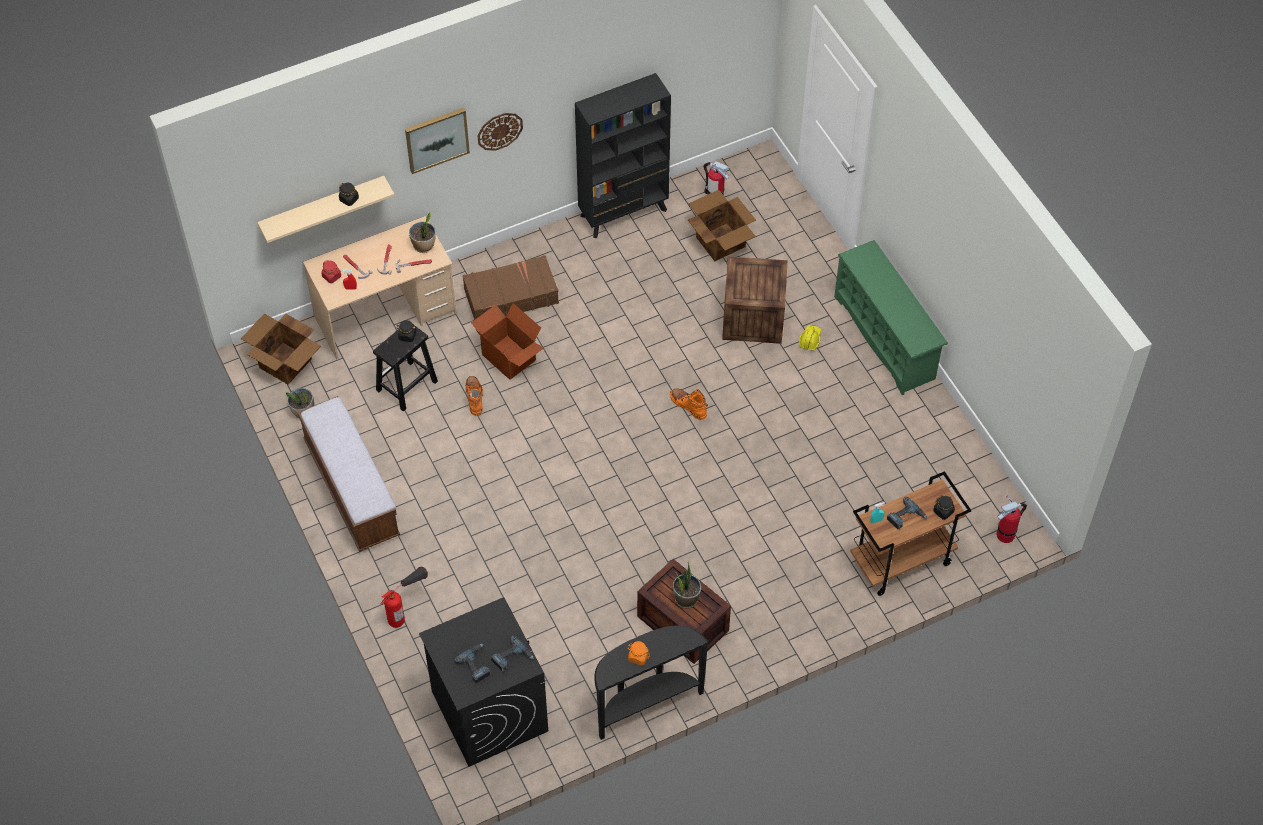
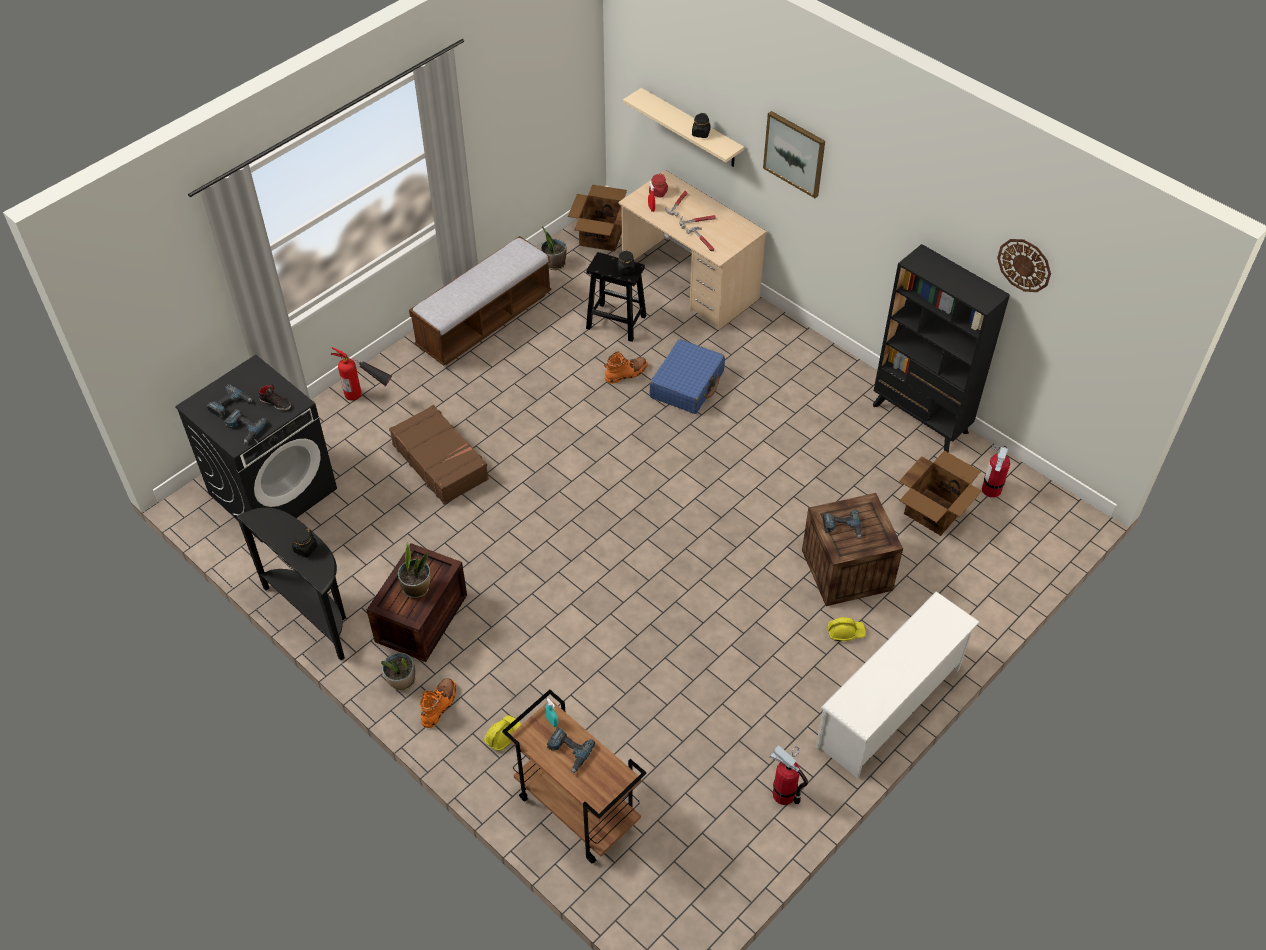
camera: 70 degrees right, 5 degrees down
potted plant [409,212,436,253] -> potted plant moved to [381,652,415,691]
brown suitcase [463,255,559,320] -> brown suitcase moved to [389,405,489,505]
cardboard box [471,303,544,380] -> blue suitcase [650,339,725,414]
wall clock [477,113,523,151] -> wall clock moved to [997,239,1051,292]
orange jar [627,641,650,666] -> none
orange boot [670,388,708,420] -> orange boot moved to [420,678,456,728]
green shoe rack [834,240,948,395] -> white shoe rack [815,591,980,778]
black jar [933,495,955,520] -> black jar moved to [292,528,317,557]
fire extinguisher [996,495,1027,543] -> fire extinguisher moved to [770,745,808,805]
none -> black shoe [258,384,291,410]
none -> yellow hard hat [484,715,521,751]
none -> power drill [823,509,862,539]

